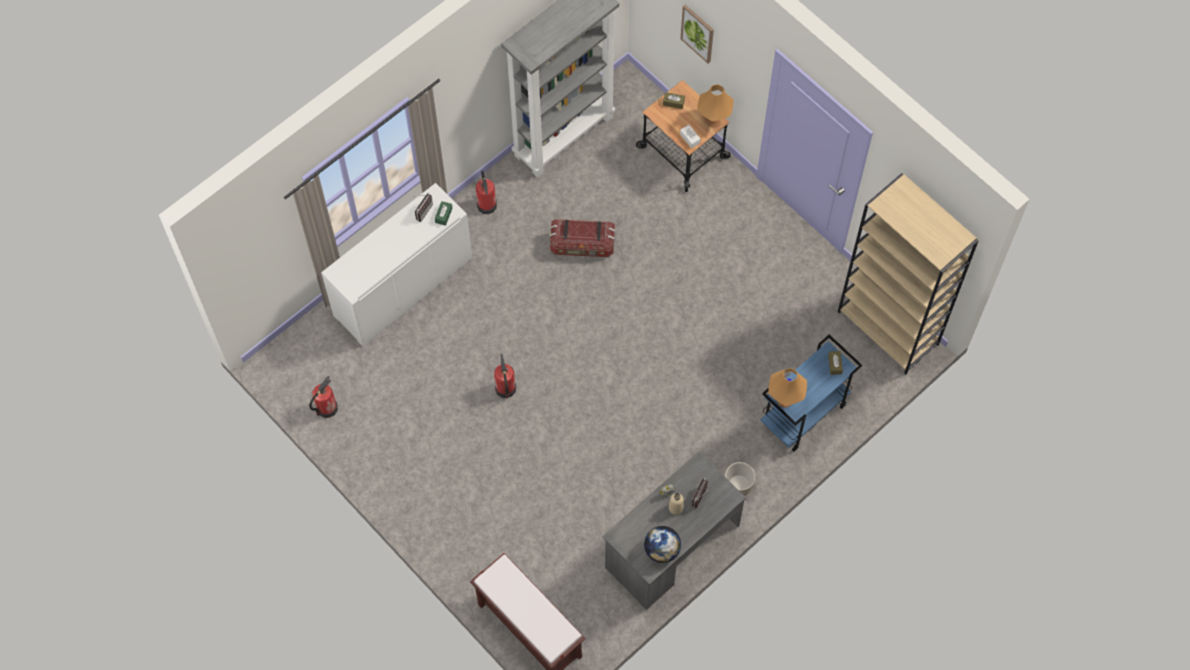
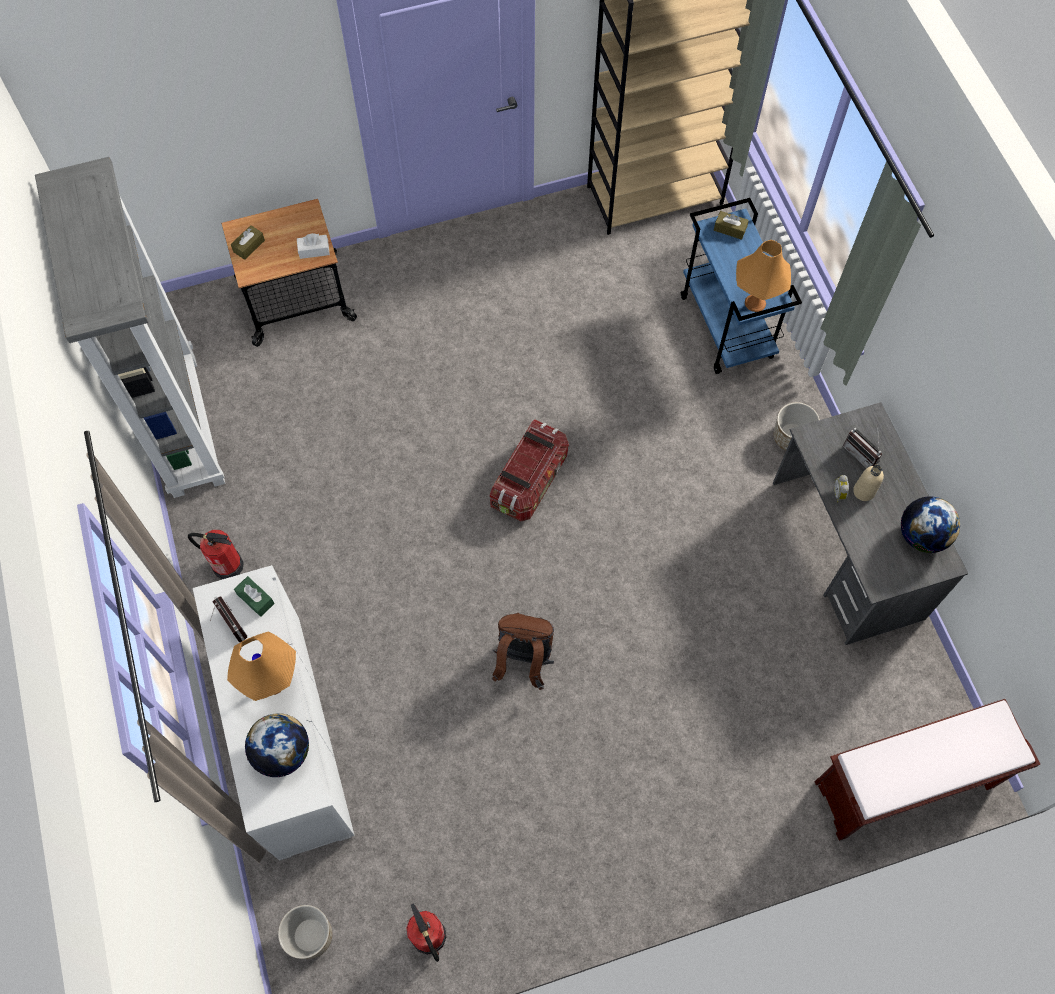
camera: 65 degrees left, 0 degrees up
fire extinguisher [494,354,516,398] -> brown backpack [492,613,554,690]
storage box [549,219,616,257] -> storage box moved to [490,420,569,522]
picture [680,5,714,63] -> none
orange table lamp [697,84,734,128] -> orange table lamp moved to [227,631,296,701]
none -> globe [245,713,309,777]
none -> planter [278,905,332,959]

